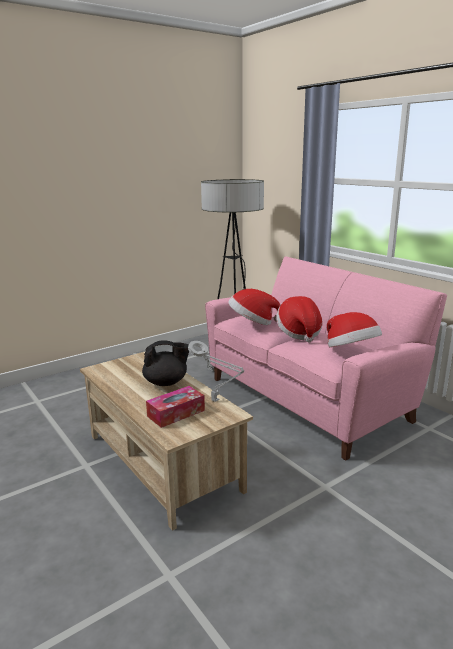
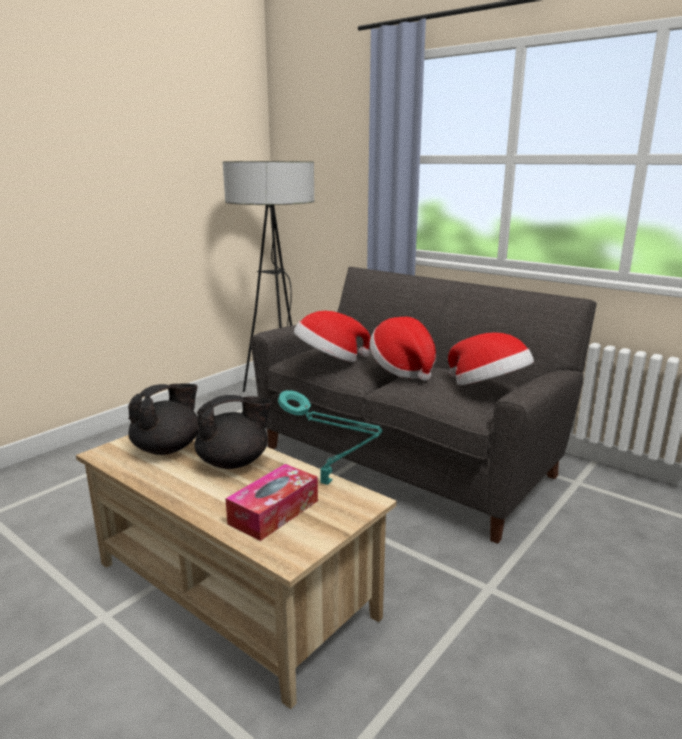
camera: 15 degrees left, 0 degrees up
grey table lamp [188,341,244,402] -> turquoise table lamp [278,390,383,485]
pink sofa [205,256,447,460] -> grey sofa [251,267,597,544]
none -> black teapot [128,383,199,455]

